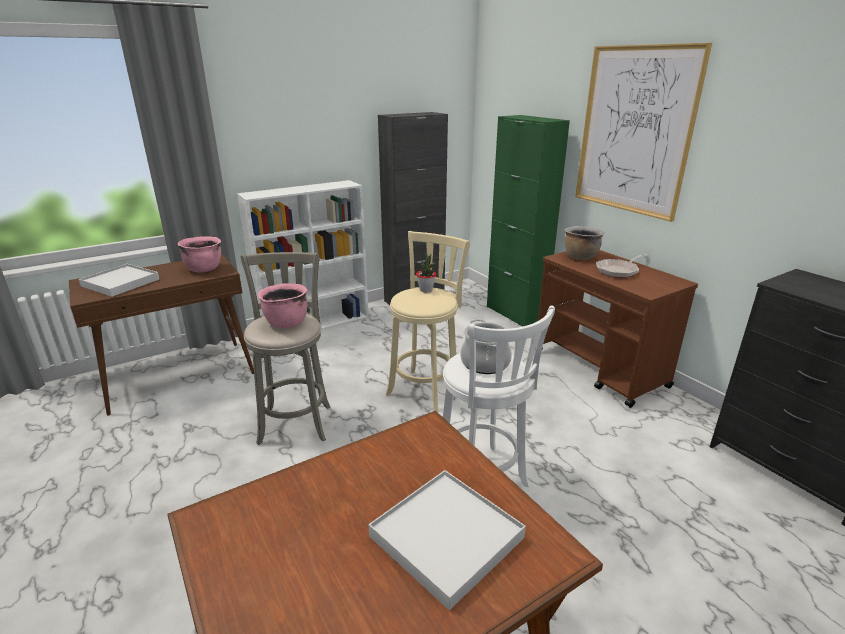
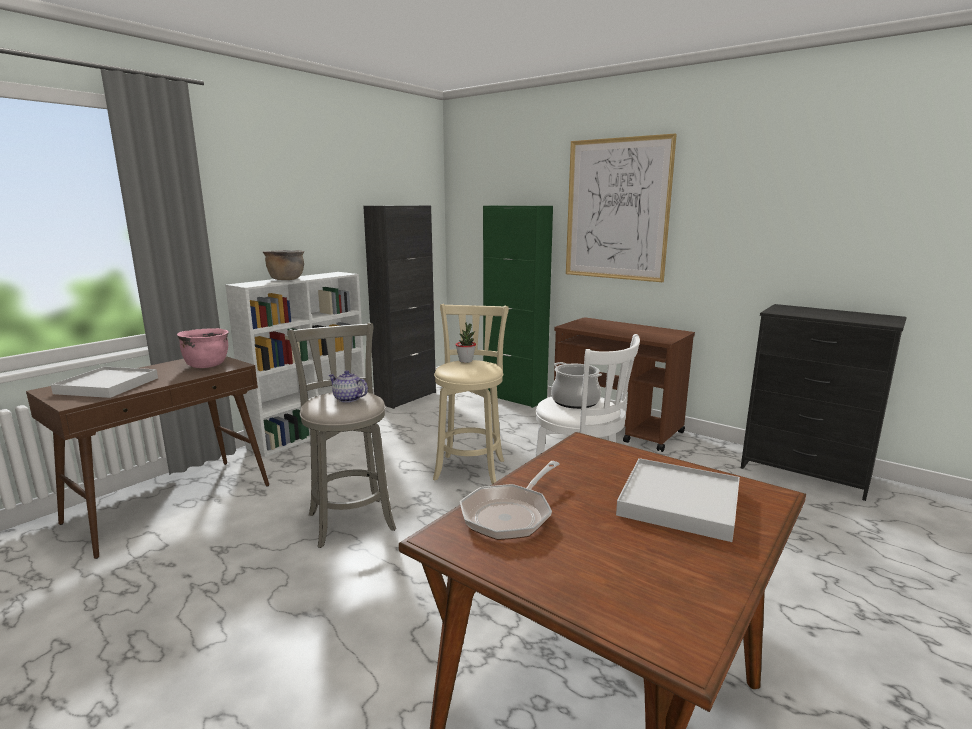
camera: 20 degrees left, 10 degrees down
pink cooking pot [258,283,307,328] -> teapot [328,370,368,403]
brown cooking pot [564,226,604,260] -> brown cooking pot moved to [263,250,304,280]
frying pan [596,254,647,278] -> frying pan moved to [460,461,560,540]

